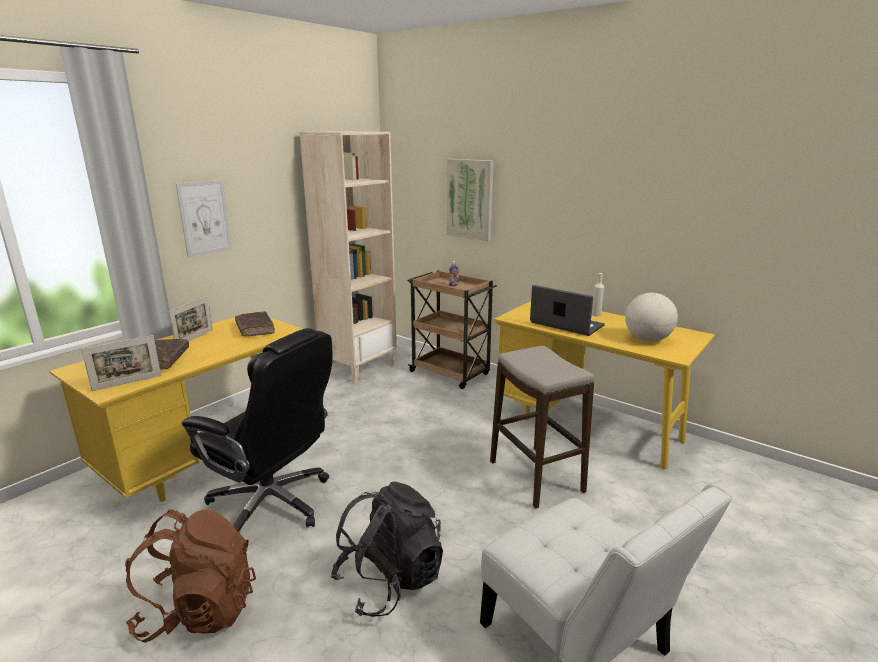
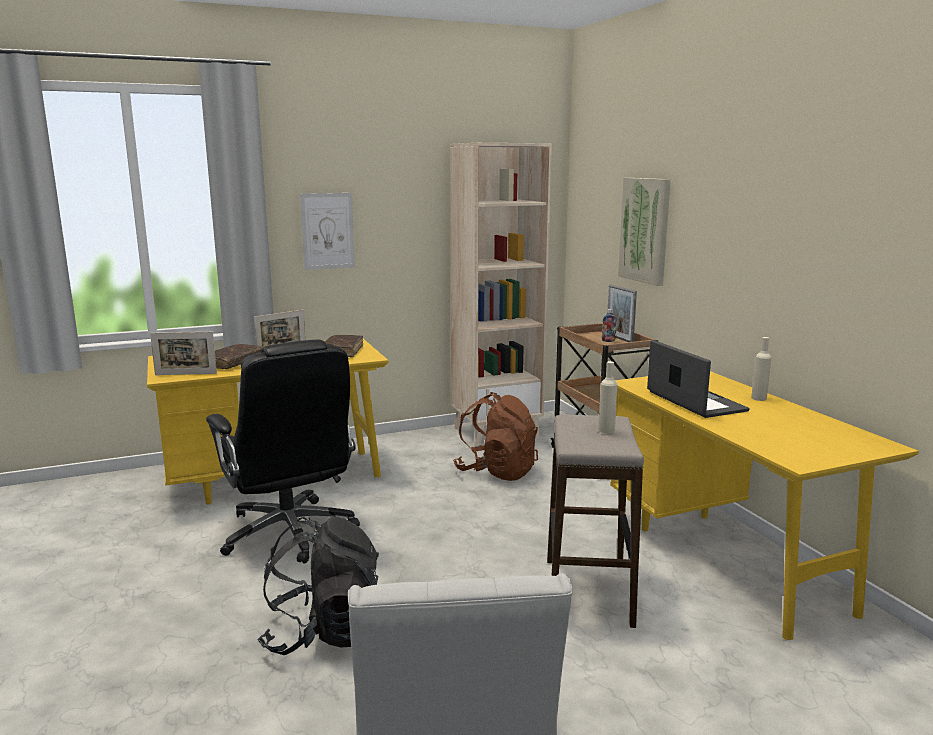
camera: 30 degrees right, 5 degrees down
brown backpack [125,509,256,643] -> brown backpack moved to [453,392,538,481]
globe [625,293,678,342] -> none
none -> beige bottle [598,361,618,433]
none -> picture frame [608,285,637,342]

